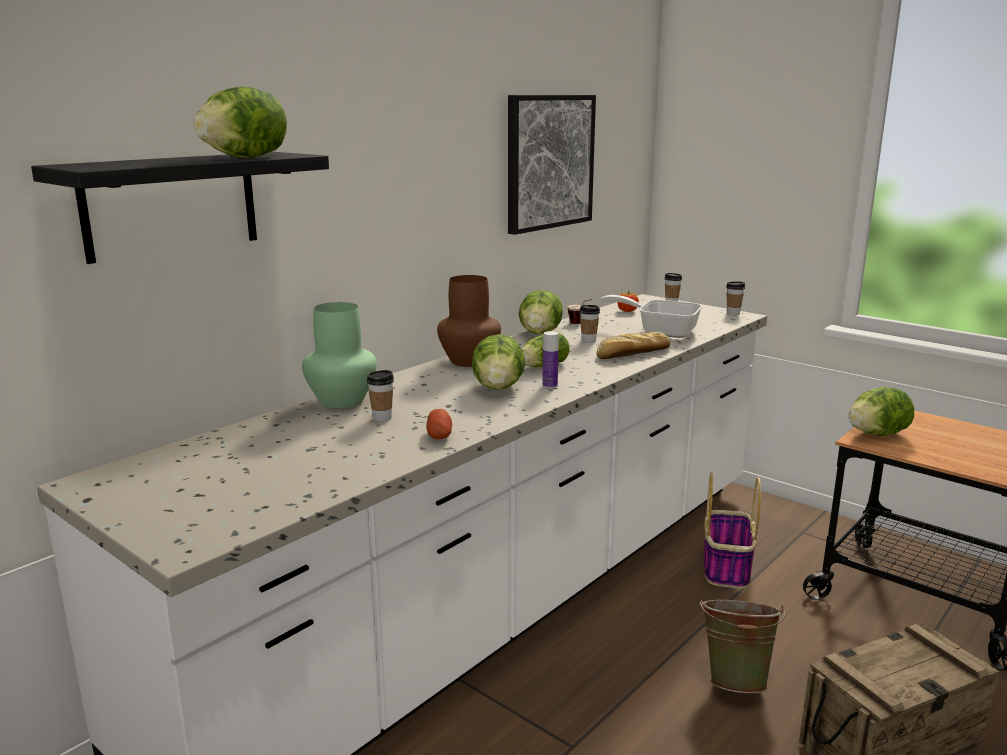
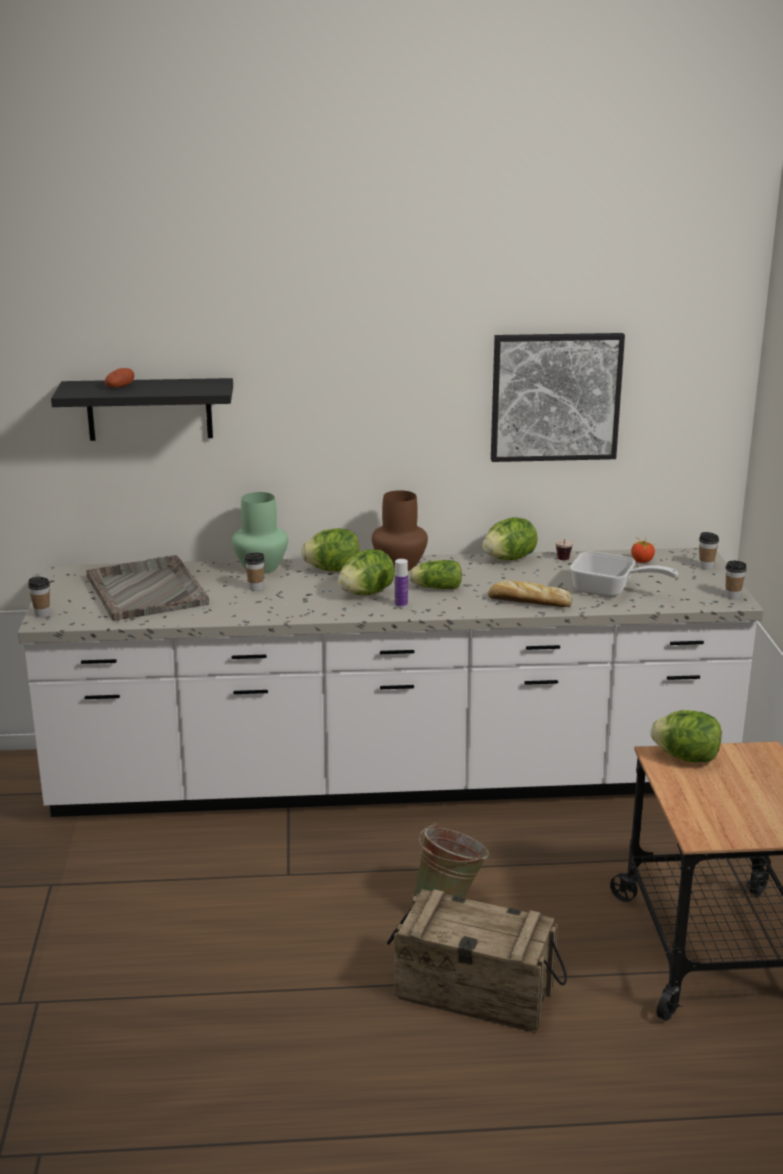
camera: 45 degrees right, 5 degrees up
lettuce [193,86,287,158] -> lettuce moved to [301,528,360,572]
potato [426,409,452,439] -> potato moved to [104,368,134,388]
cup [580,305,600,343] -> cup moved to [28,577,50,617]
frying pan [601,295,702,338] -> frying pan turned 135 degrees clockwise [570,551,678,597]
basket [704,472,761,589] -> none
none -> grey tray [86,555,209,621]

